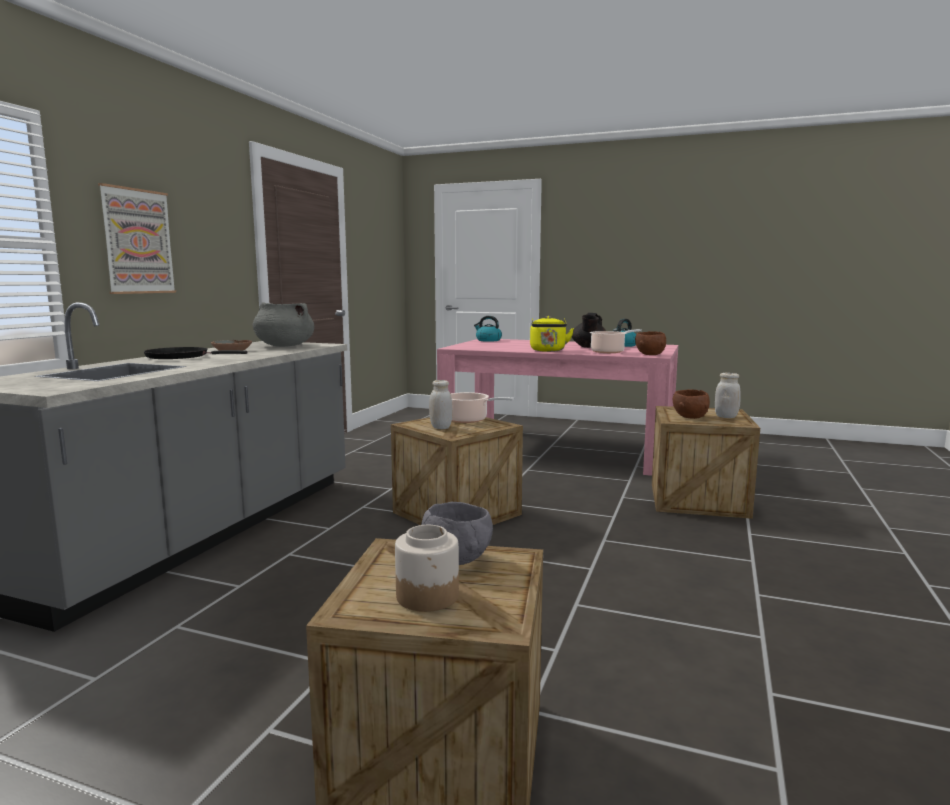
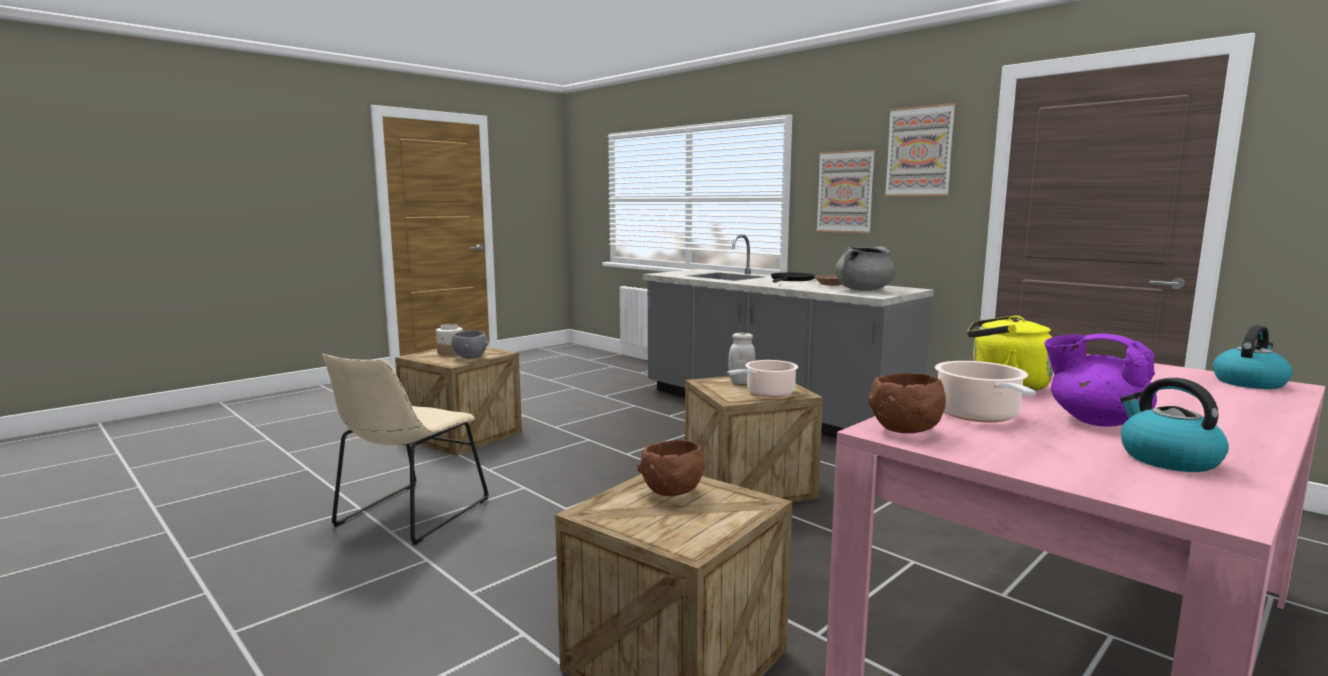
camera: 115 degrees right, 0 degrees up
black teapot [572,313,606,348] -> purple teapot [1044,334,1157,426]
white jar [715,373,741,418] -> none
none -> beige chair [322,354,489,545]
none -> picture [885,103,956,196]

